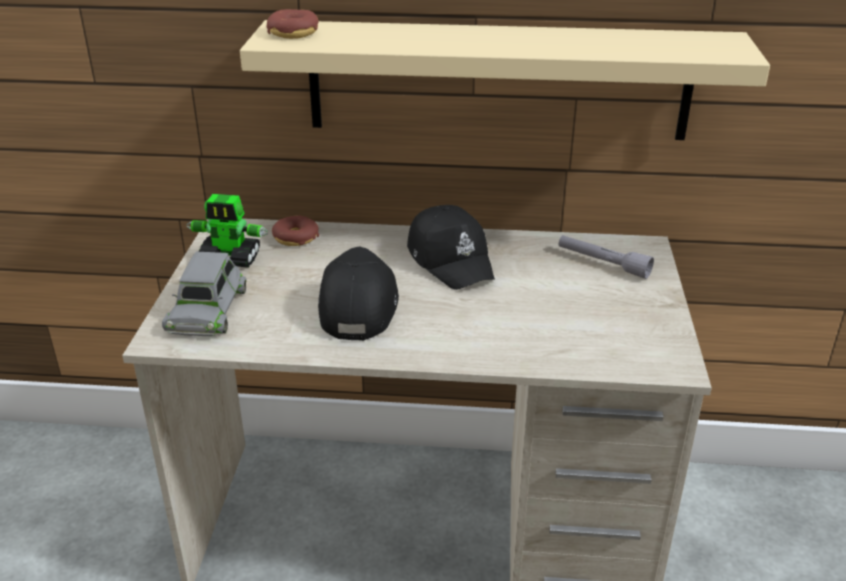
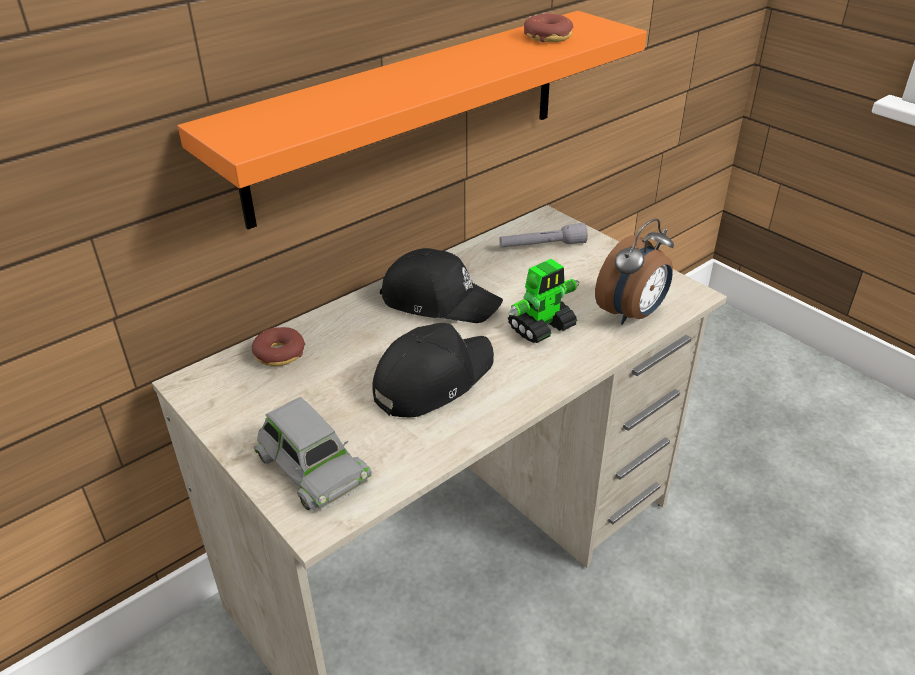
camera: 45 degrees left, 5 degrees up
toy robot [186,194,268,267] -> toy robot moved to [508,259,579,343]
beige shelf [240,20,770,140] -> orange shelf [178,11,647,230]
donut [266,9,319,39] -> donut moved to [524,13,573,42]
black cap [318,246,399,341] -> black cap turned 90 degrees clockwise [372,323,494,417]
none -> alarm clock [595,218,674,325]

